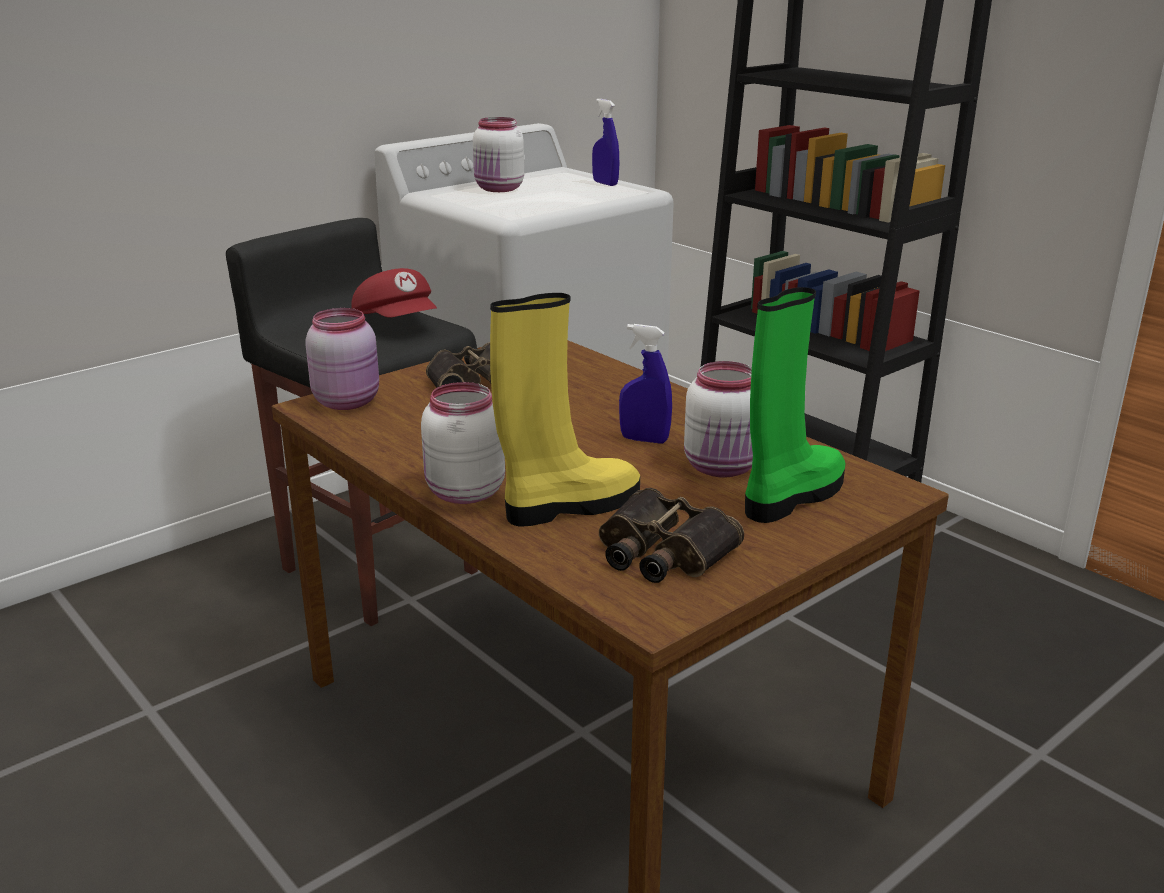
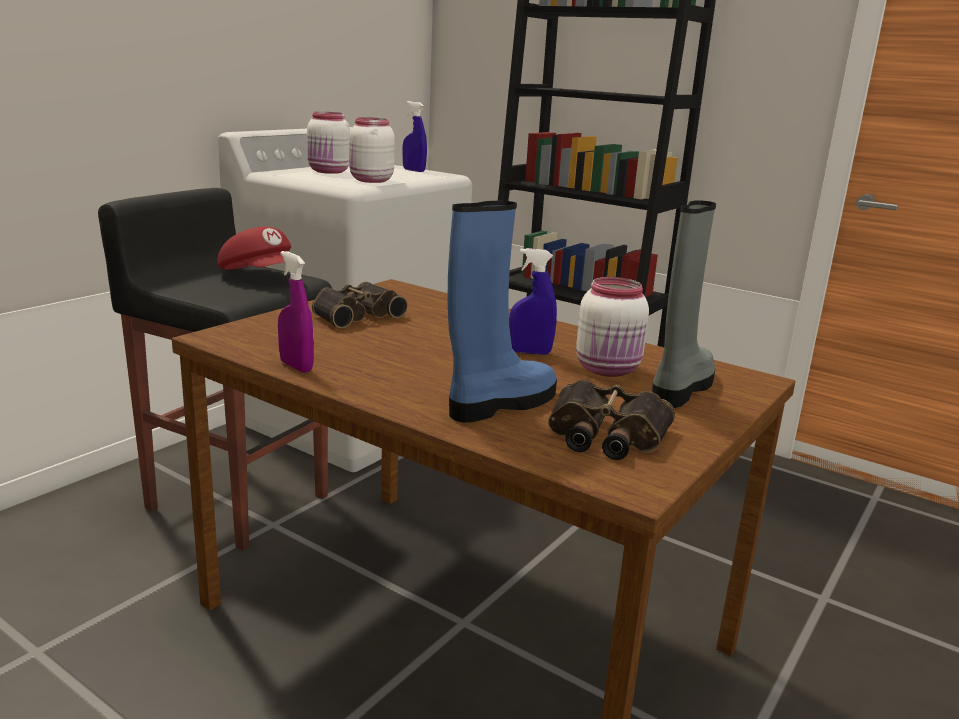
camera: 15 degrees left, 5 degrees down
pink jar [305,308,379,410] -> none
white jar [421,382,505,504] -> white jar moved to [349,117,395,183]
yellow boot [490,293,640,526] -> blue boot [447,201,557,423]
green boot [745,287,845,523] -> grey boot [652,200,716,408]
none -> purple spray bottle [278,251,314,373]

